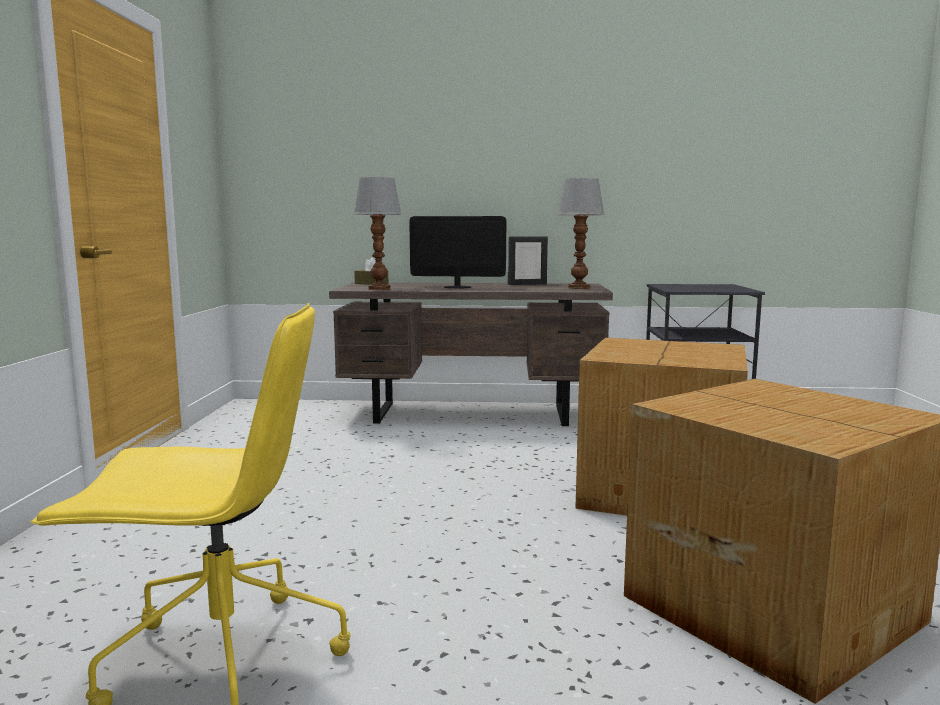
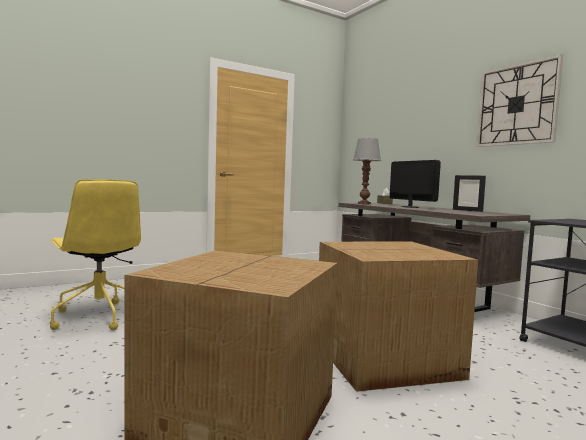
camera: 55 degrees right, 5 degrees down
table lamp [557,178,605,289] -> none
none -> wall clock [476,54,563,147]

